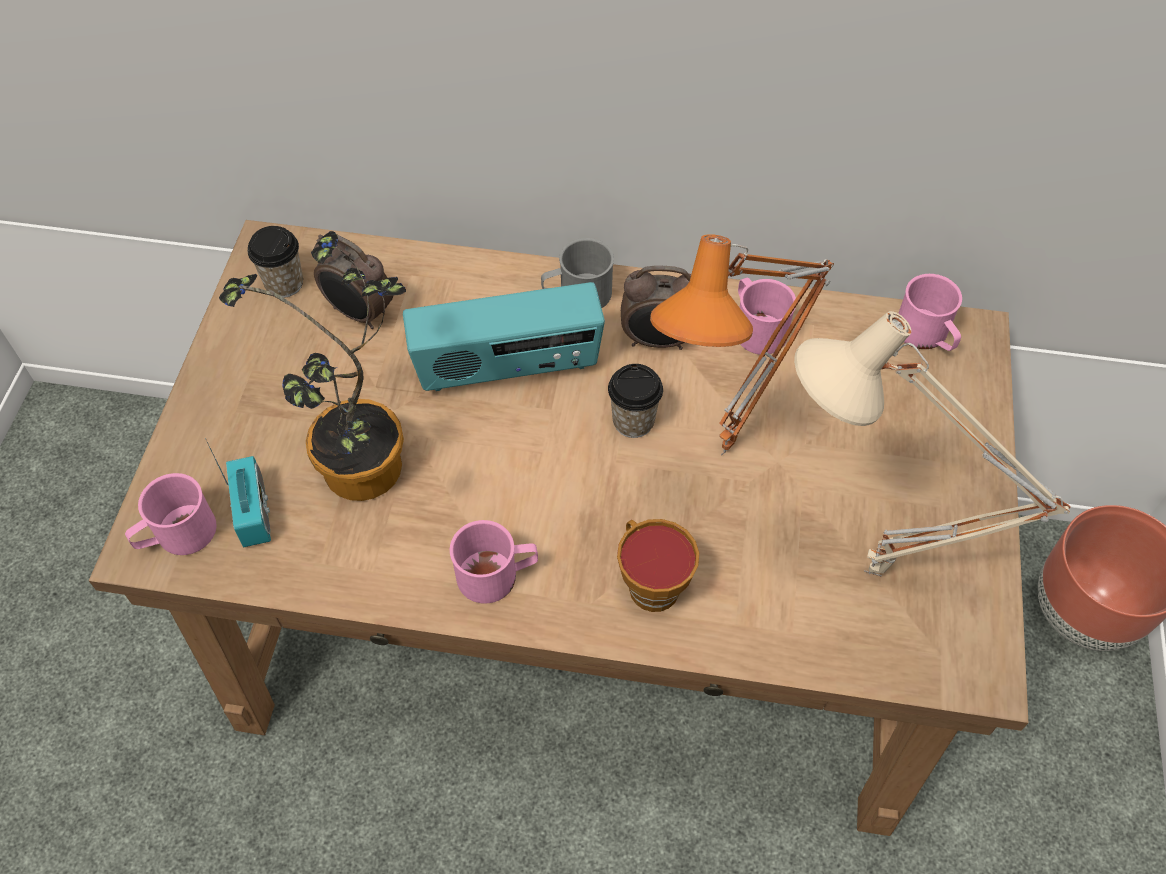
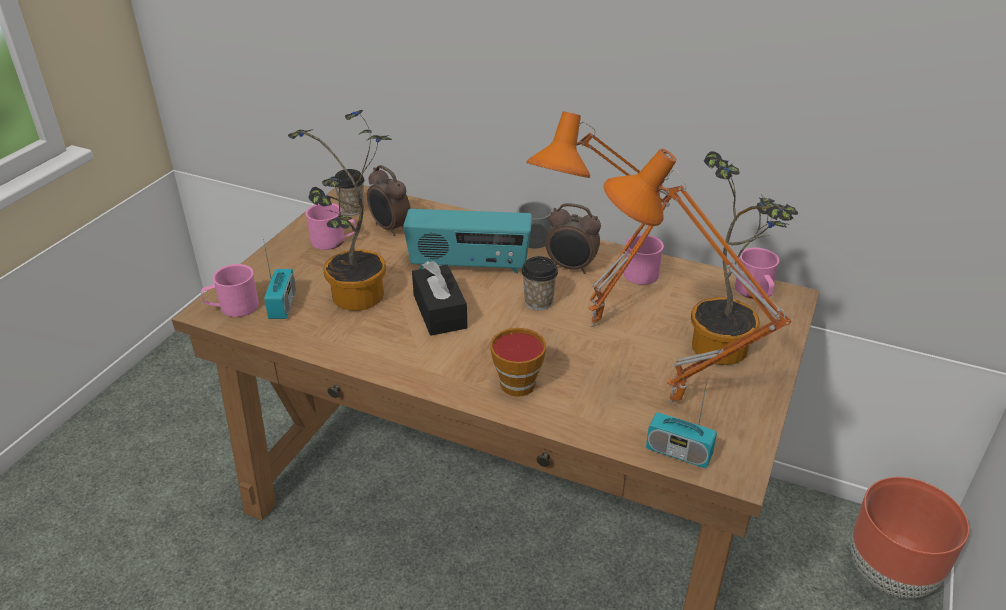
camera: 15 degrees right, 20 degrees down
pink mug [450,520,538,604] -> pink mug moved to [306,203,356,250]
beige table lamp [794,311,1071,577] -> orange table lamp [604,149,792,406]
none -> black tissue box [412,261,468,336]
none -> radio [646,378,717,468]
none -> potted plant [691,151,798,365]

